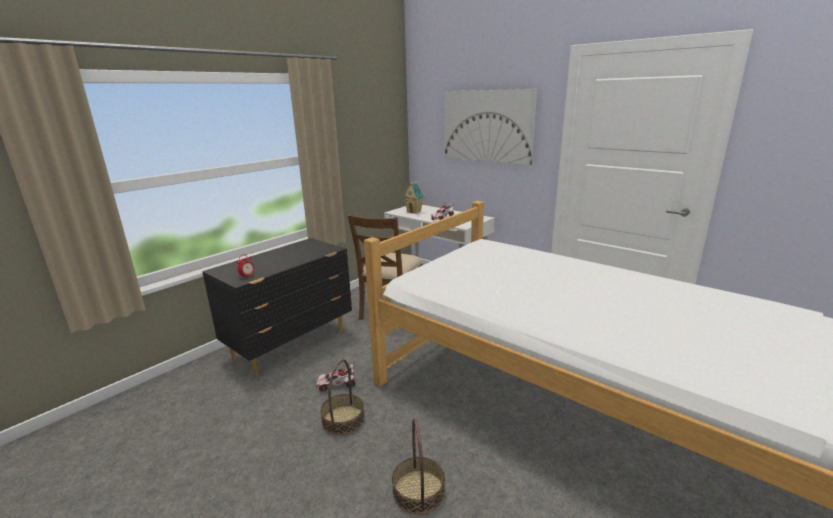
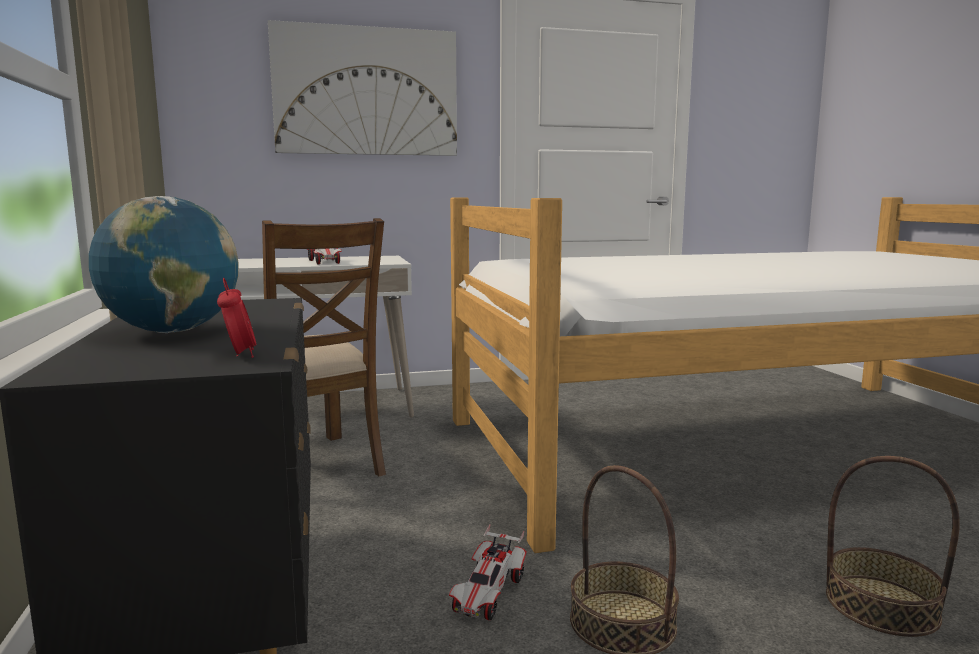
camera: 55 degrees left, 10 degrees down
toy house [403,181,425,214] -> none
none -> globe [88,196,238,333]

